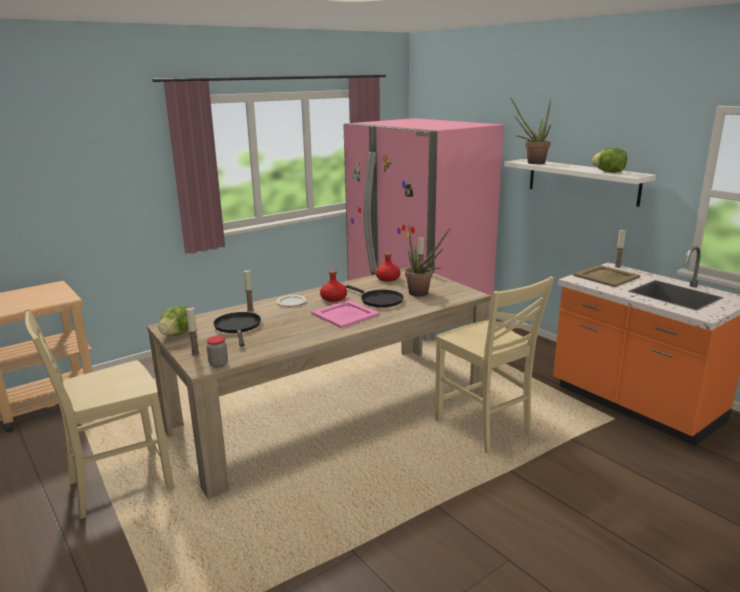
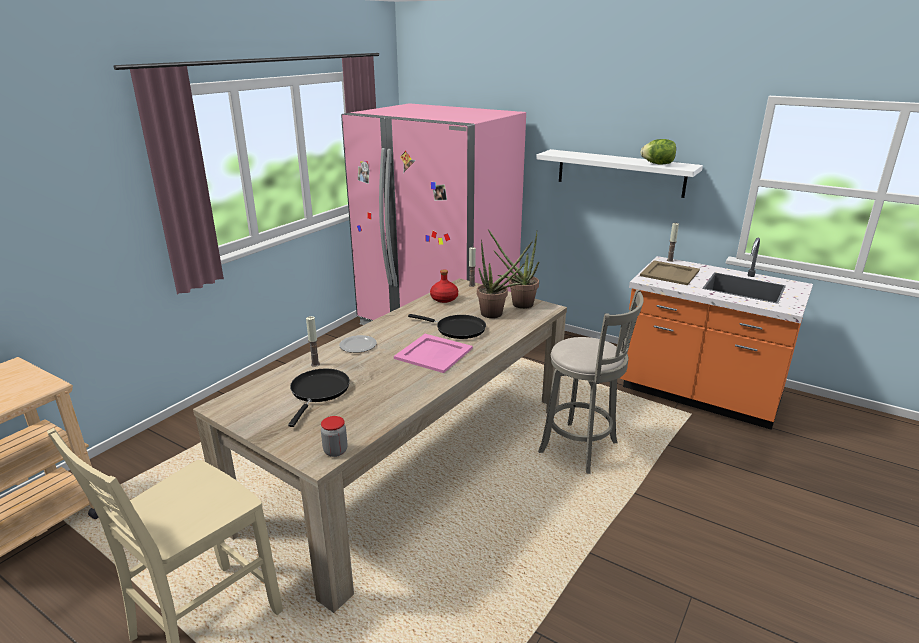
camera: 20 degrees left, 5 degrees up
lettuce [158,305,188,336] -> none
candle [186,307,200,356] -> none
black frying pan [213,312,261,346] -> black frying pan turned 45 degrees clockwise [288,369,350,427]
red bottle [320,270,347,302] -> none
beige chair [435,276,554,454] -> grey stool [538,290,644,474]
potted plant [510,97,551,164] -> potted plant moved to [488,229,539,309]

